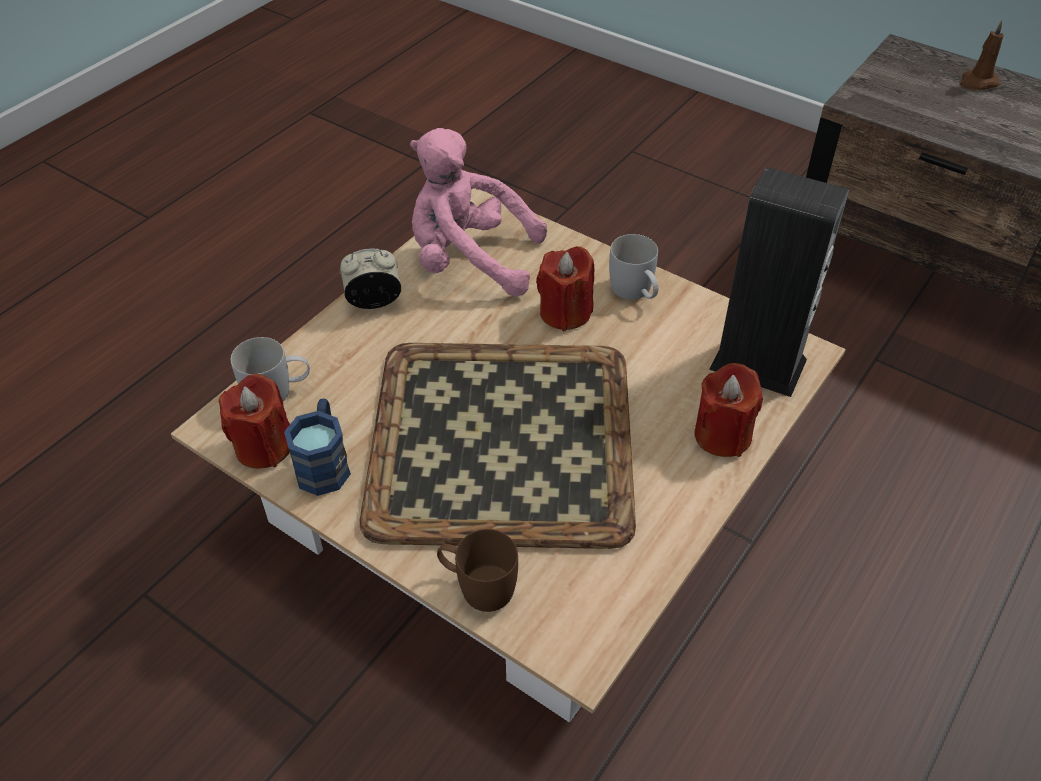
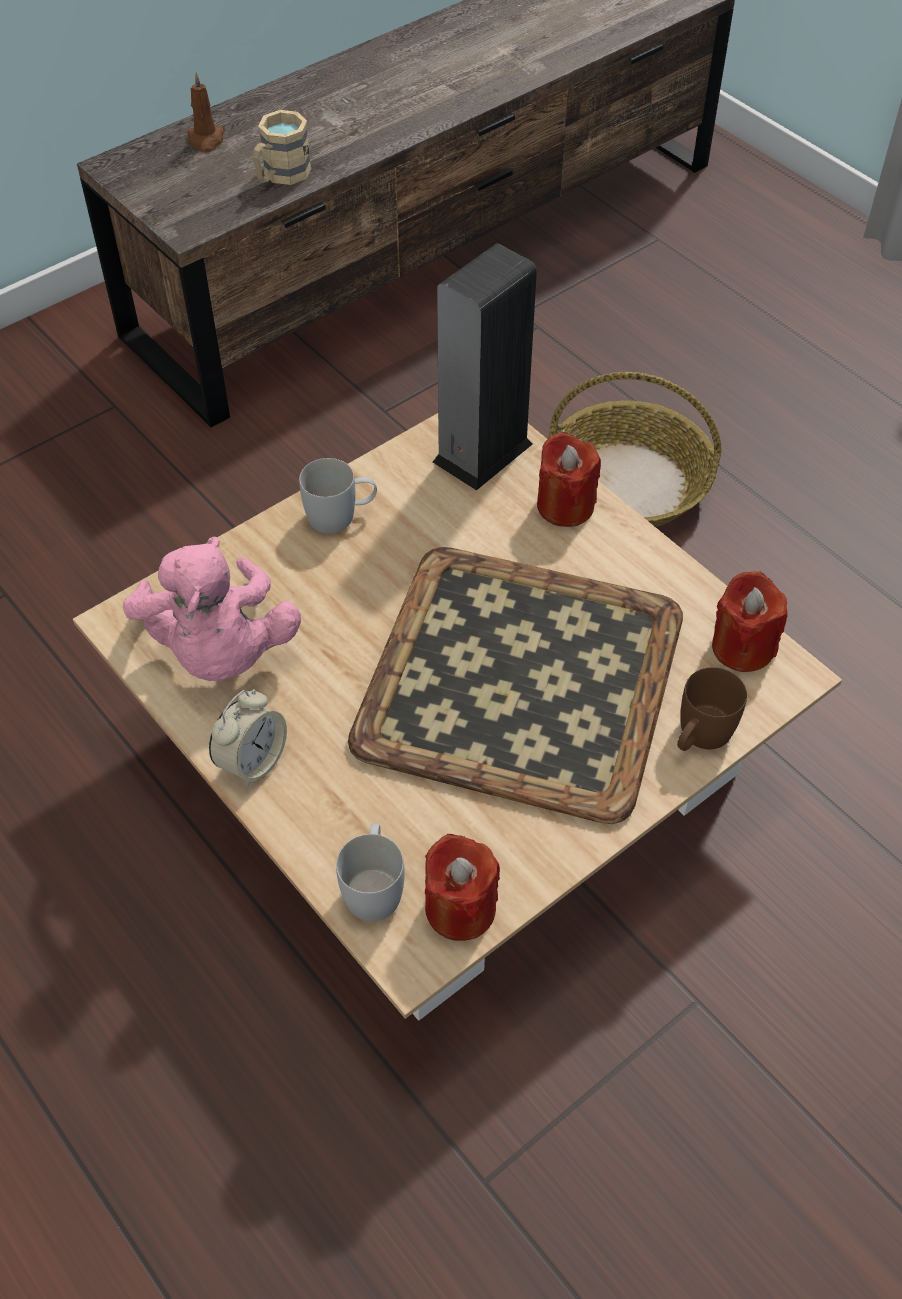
camera: 75 degrees left, 5 degrees up
blue mug [284,399,351,496] -> none
alarm clock [340,249,401,309] -> alarm clock turned 150 degrees counterclockwise [209,689,287,787]
pink plush toy [410,128,547,297] -> pink plush toy turned 45 degrees counterclockwise [123,537,301,681]
red candle [536,246,595,331] -> red candle moved to [712,571,788,672]
none -> beige mug [253,110,311,185]
none -> basket [548,372,721,527]

